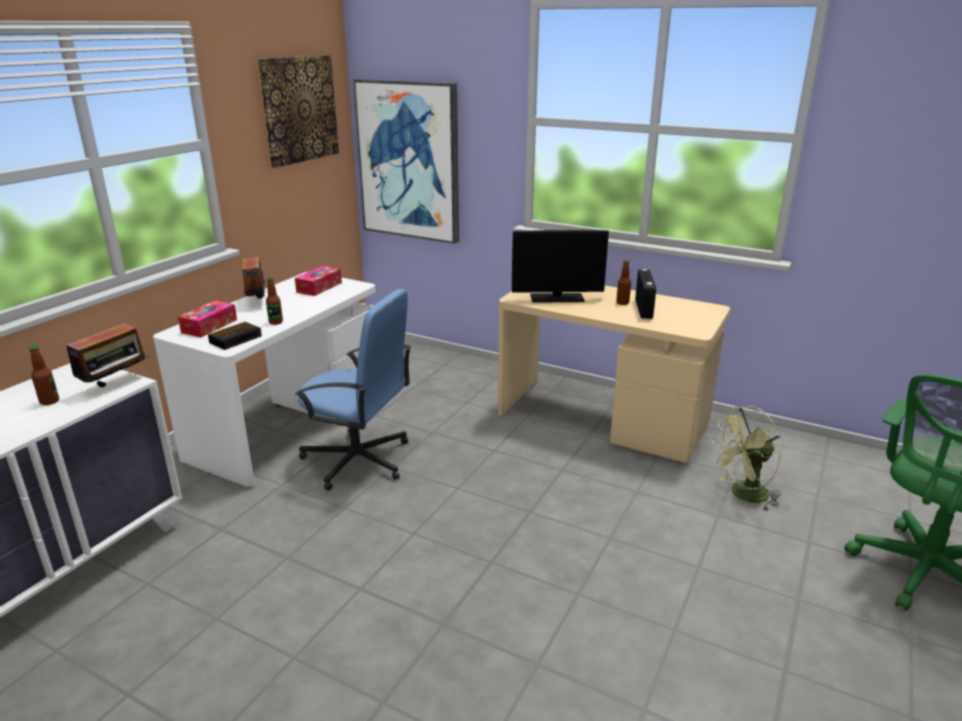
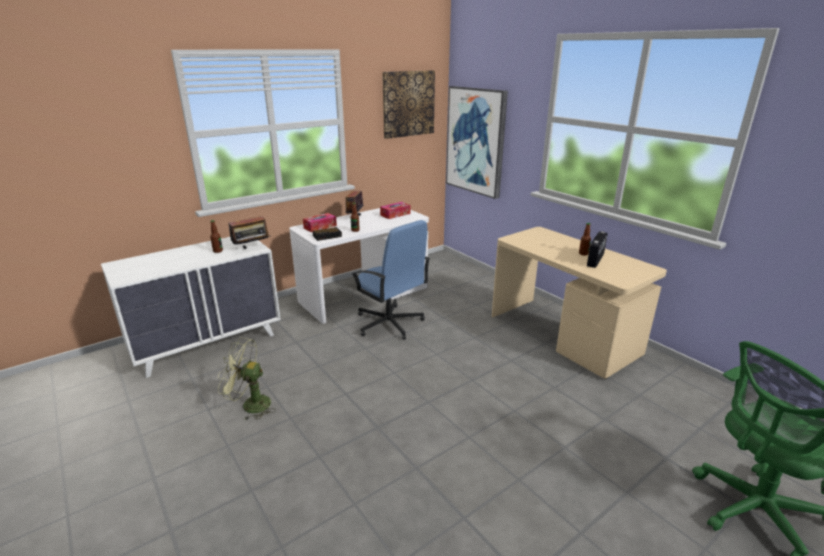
camera: 25 degrees right, 0 degrees up
monitor [512,230,609,303] -> none
green fan [711,406,781,511] -> green fan moved to [218,337,276,421]

